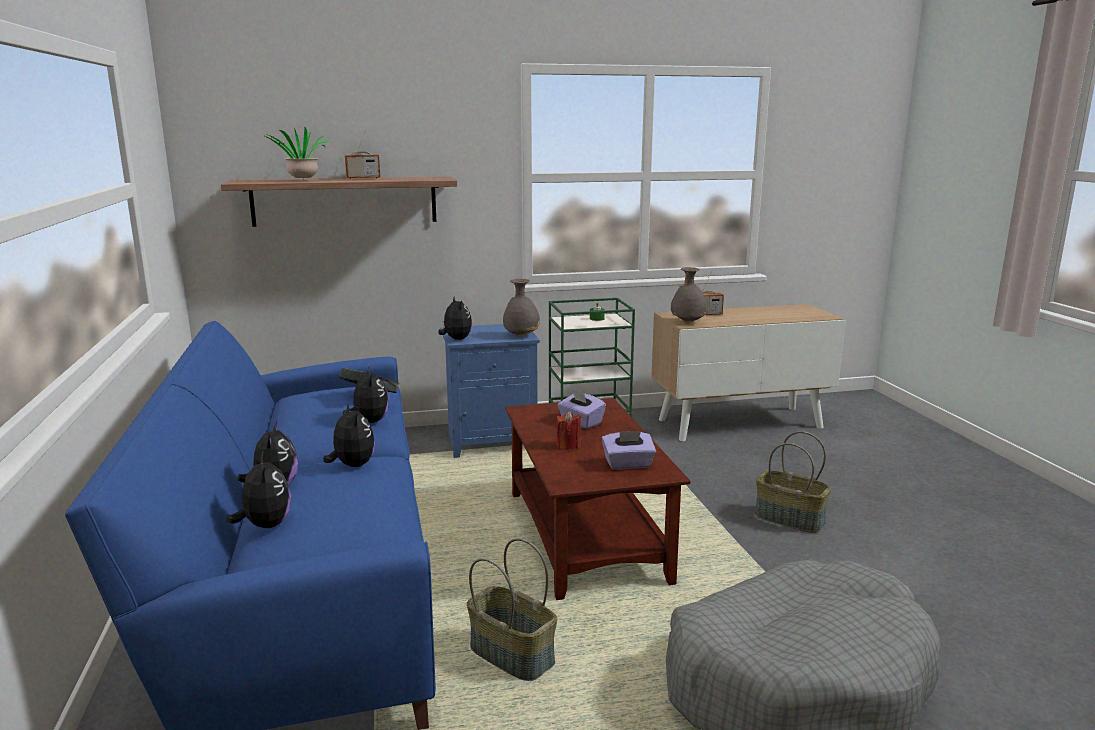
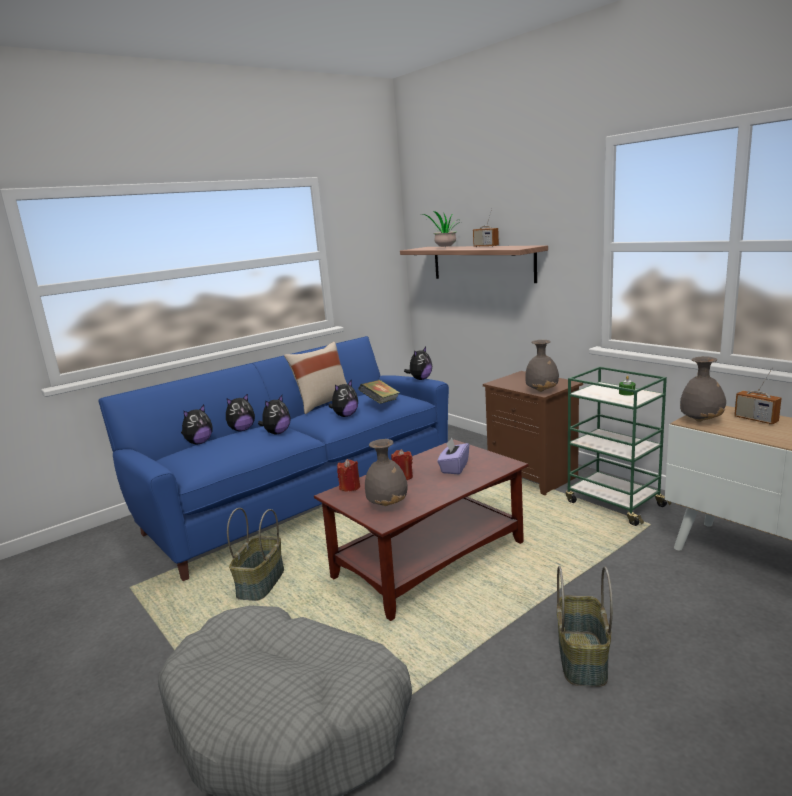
camera: 65 degrees right, 0 degrees up
plush toy [438,296,472,340] -> plush toy moved to [404,347,432,380]
blue nightstand [440,324,540,458] -> brown nightstand [483,371,583,495]
purple tissue box [602,431,656,470] -> grey vase [365,439,407,506]
none -> beige pillow [284,342,347,414]
none -> red candle [337,459,360,492]

